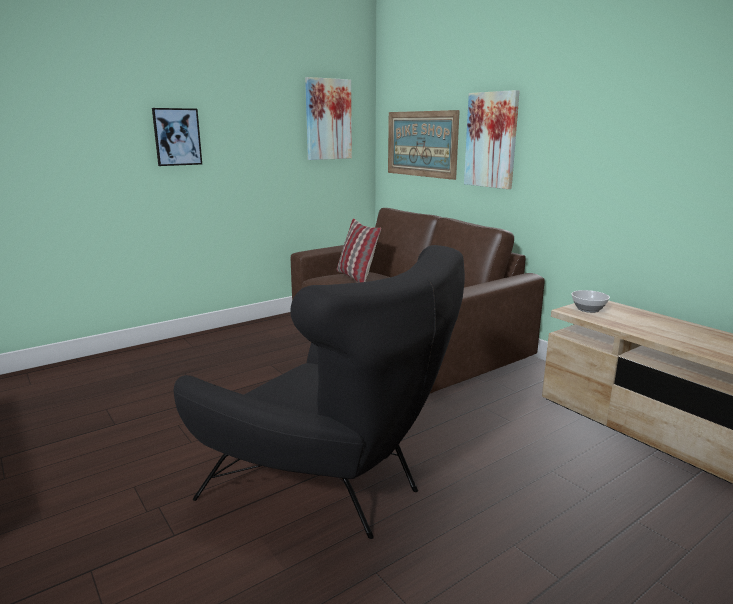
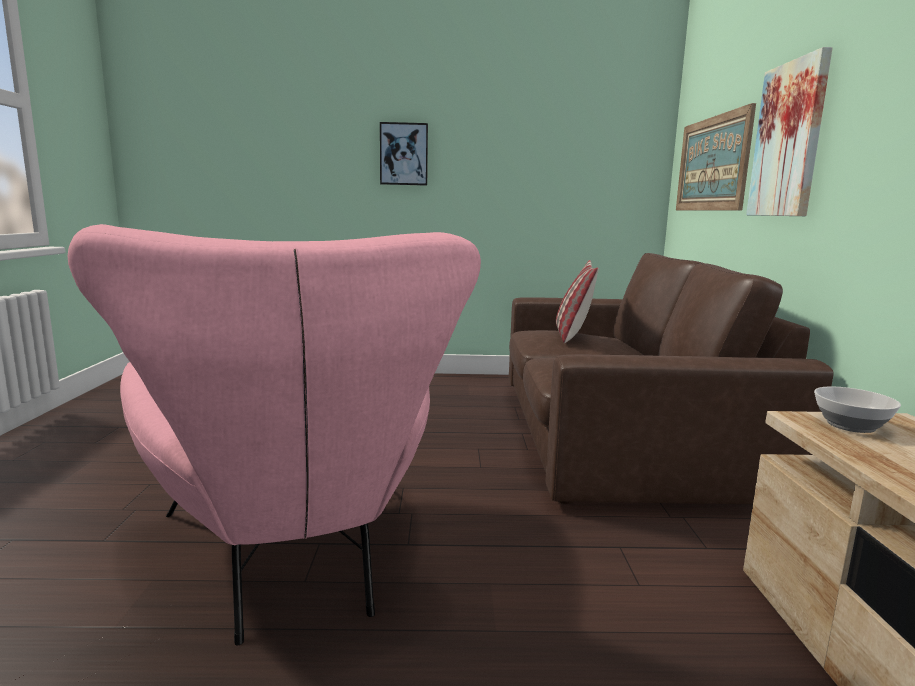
camera: 35 degrees right, 5 degrees down
black armchair [174,245,465,539] -> pink armchair [67,224,481,645]
picture [305,77,352,160] -> none

